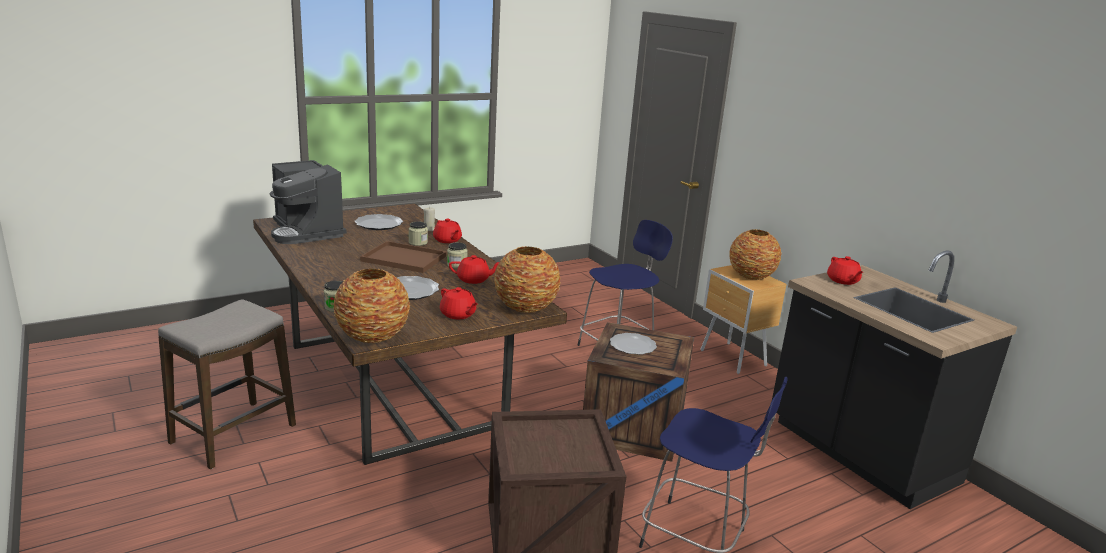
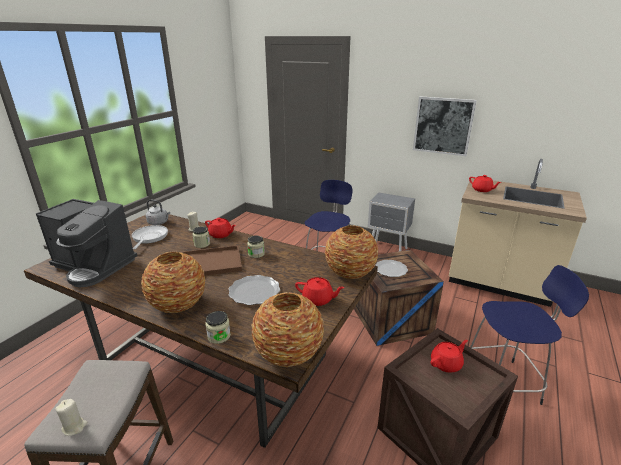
camera: 30 degrees left, 5 degrees up
plate [355,214,403,230] -> frying pan [132,225,168,249]
red teapot [449,255,500,284] -> red teapot moved to [430,340,468,373]
brown nightstand [701,265,787,374] -> grey nightstand [368,193,415,251]
vase [729,229,782,280] -> vase moved to [141,252,206,313]
black counter [772,251,1017,509] -> beige counter [449,159,587,307]
none -> beige candle [55,399,88,436]
none -> grey kettle [146,200,170,225]
none -> picture [413,96,477,156]

